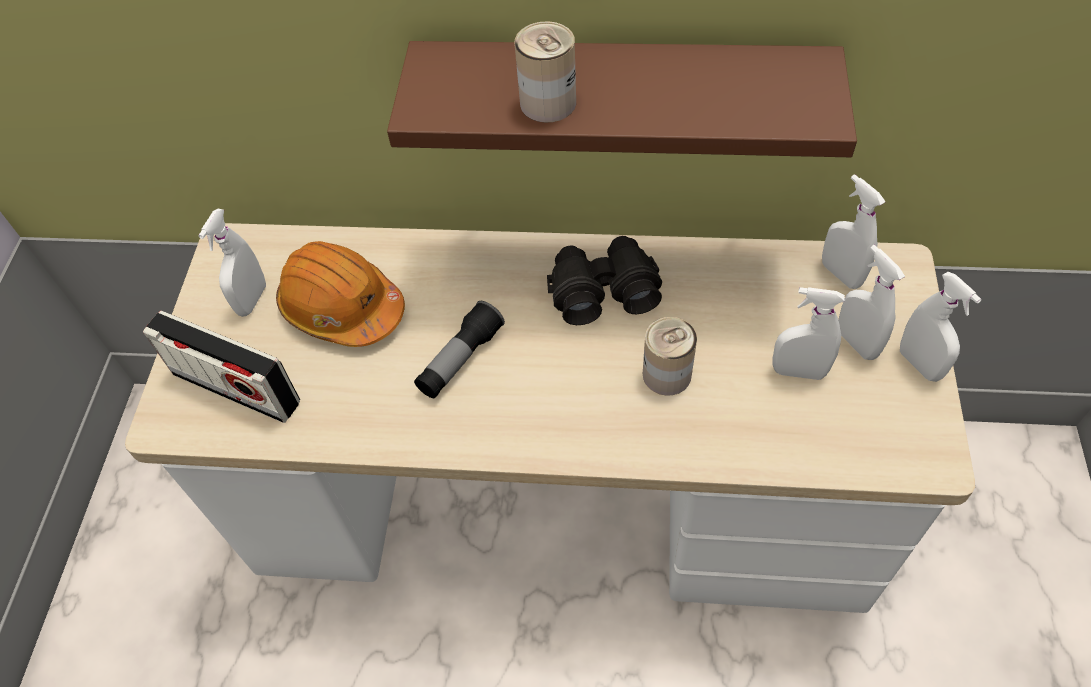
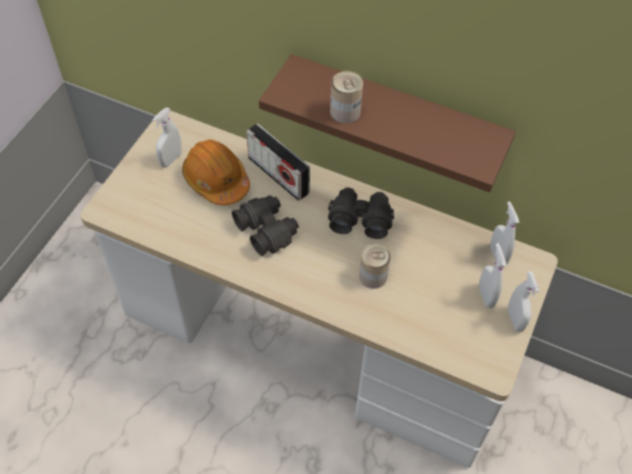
camera: 15 degrees right, 0 degrees up
radio [143,311,300,423] -> radio moved to [246,123,310,201]
flashlight [414,301,505,398] -> black binoculars [232,195,299,256]
white spray bottle [773,287,845,380] -> none

